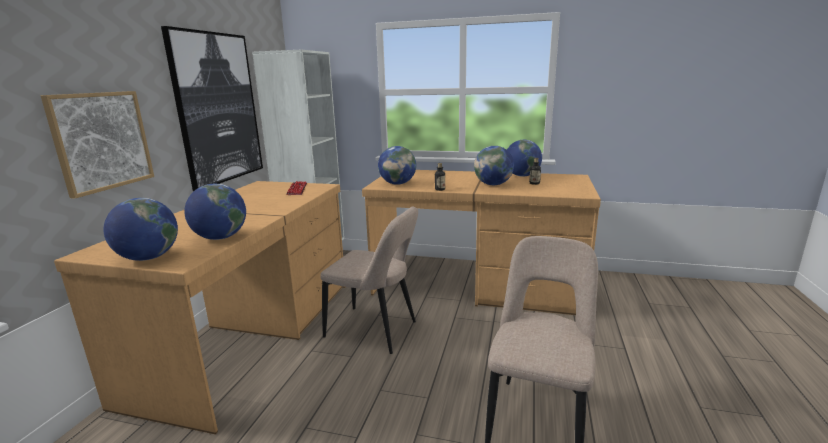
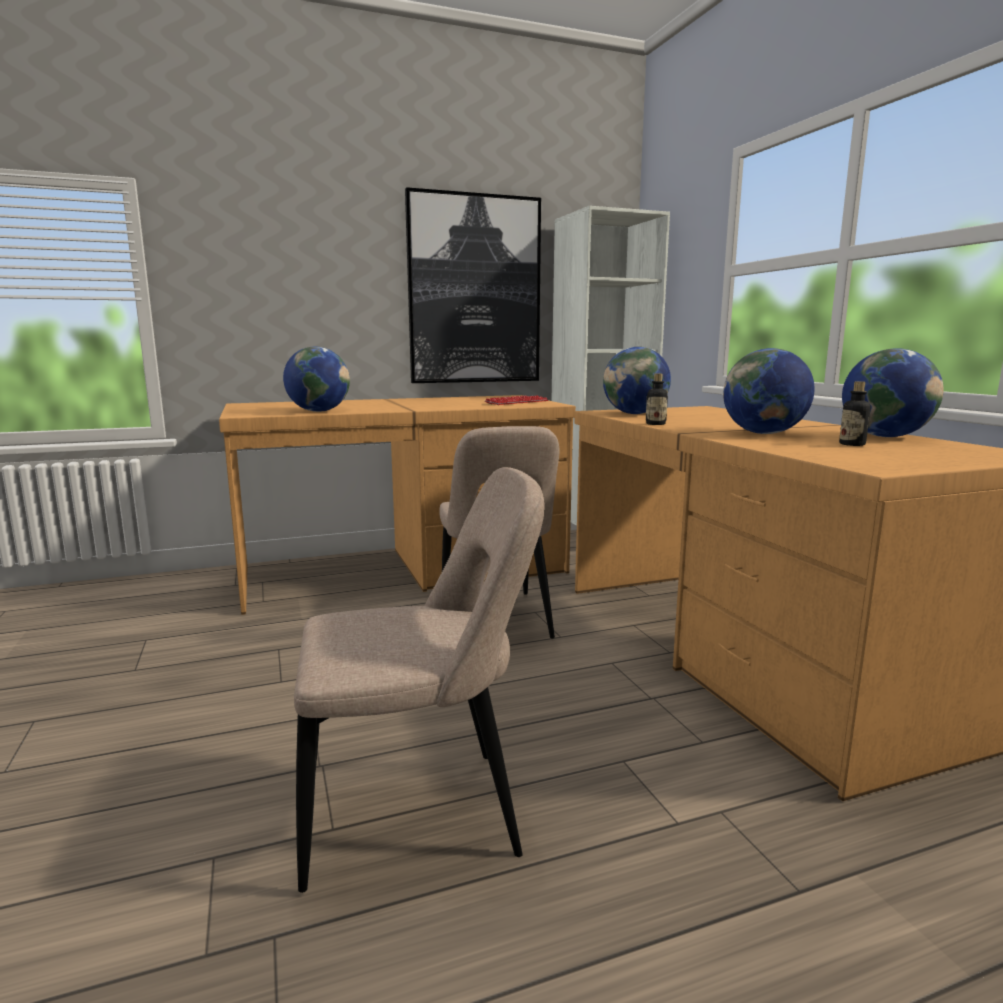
camera: 55 degrees right, 5 degrees down
picture [41,91,154,199] -> none
globe [104,198,178,261] -> none

